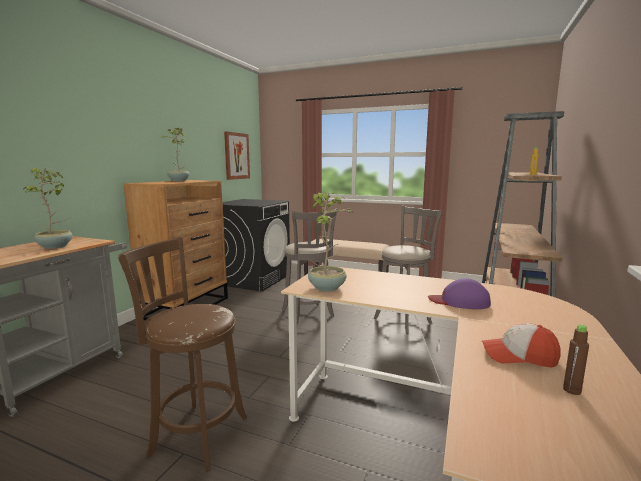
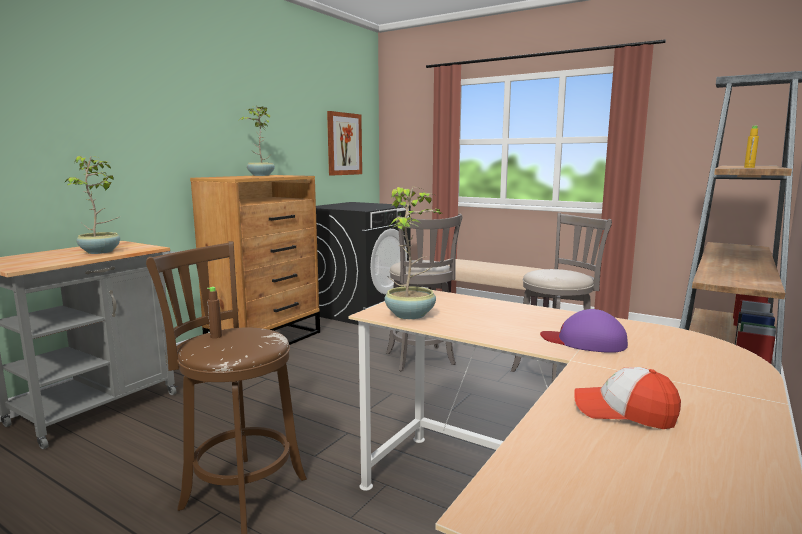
camera: 10 degrees right, 0 degrees up
brown bottle [563,324,589,395] -> brown bottle moved to [207,287,222,338]

